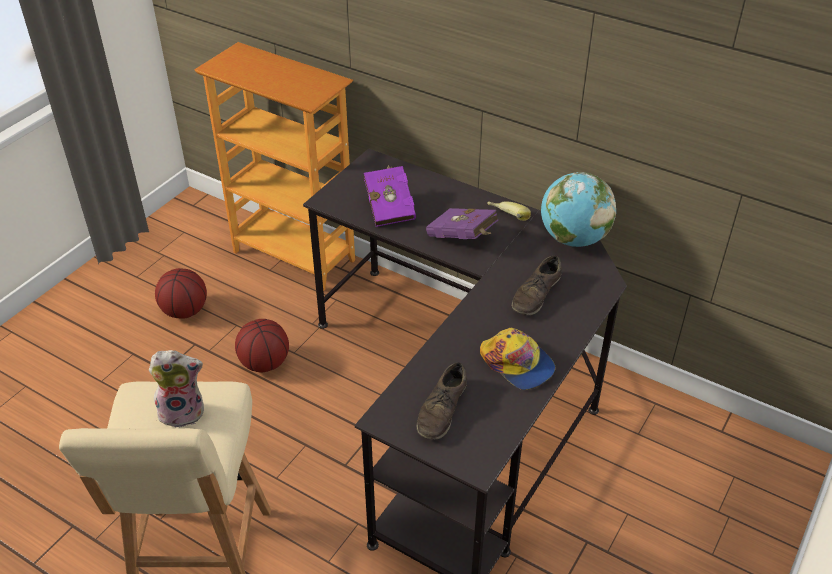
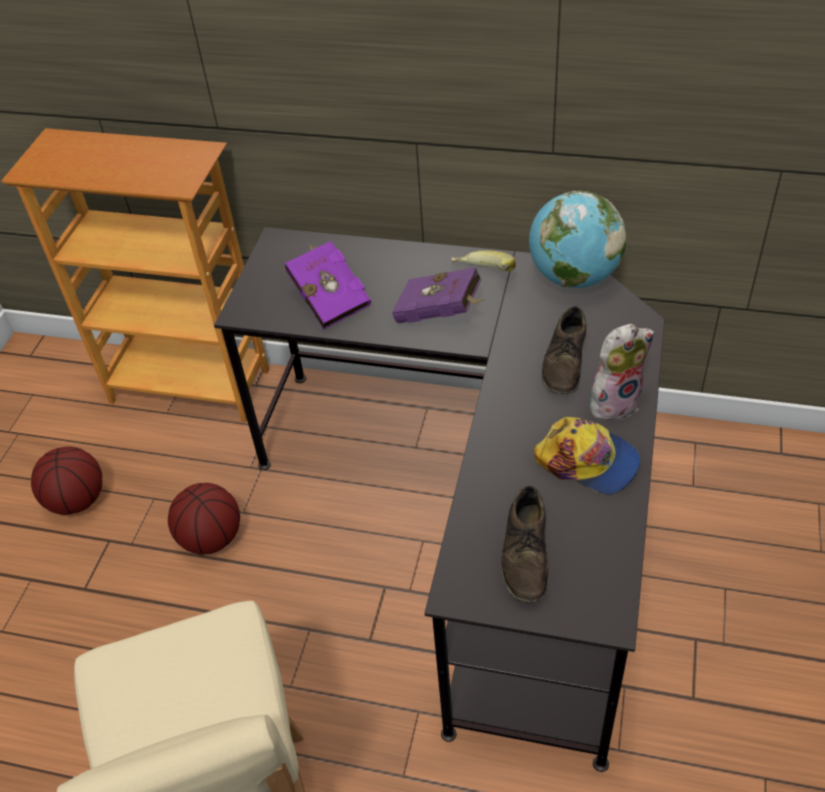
camera: 15 degrees left, 5 degrees up
plush toy [149,350,204,428] -> plush toy moved to [590,324,654,420]

